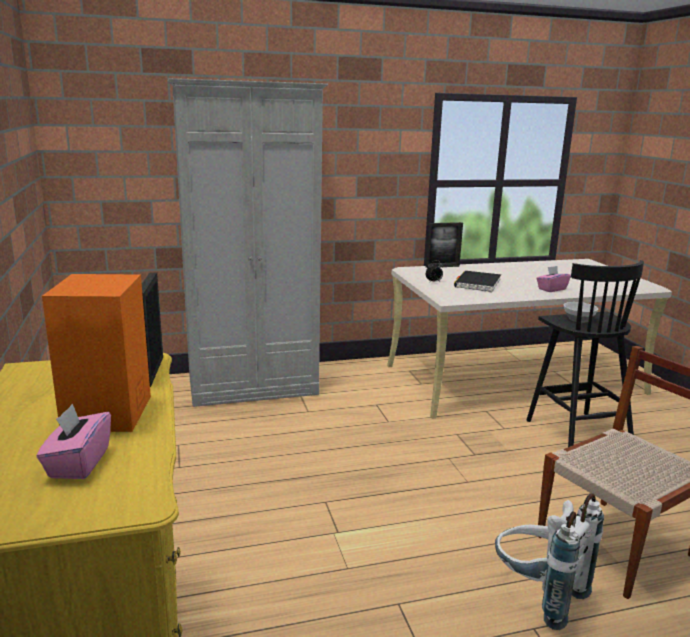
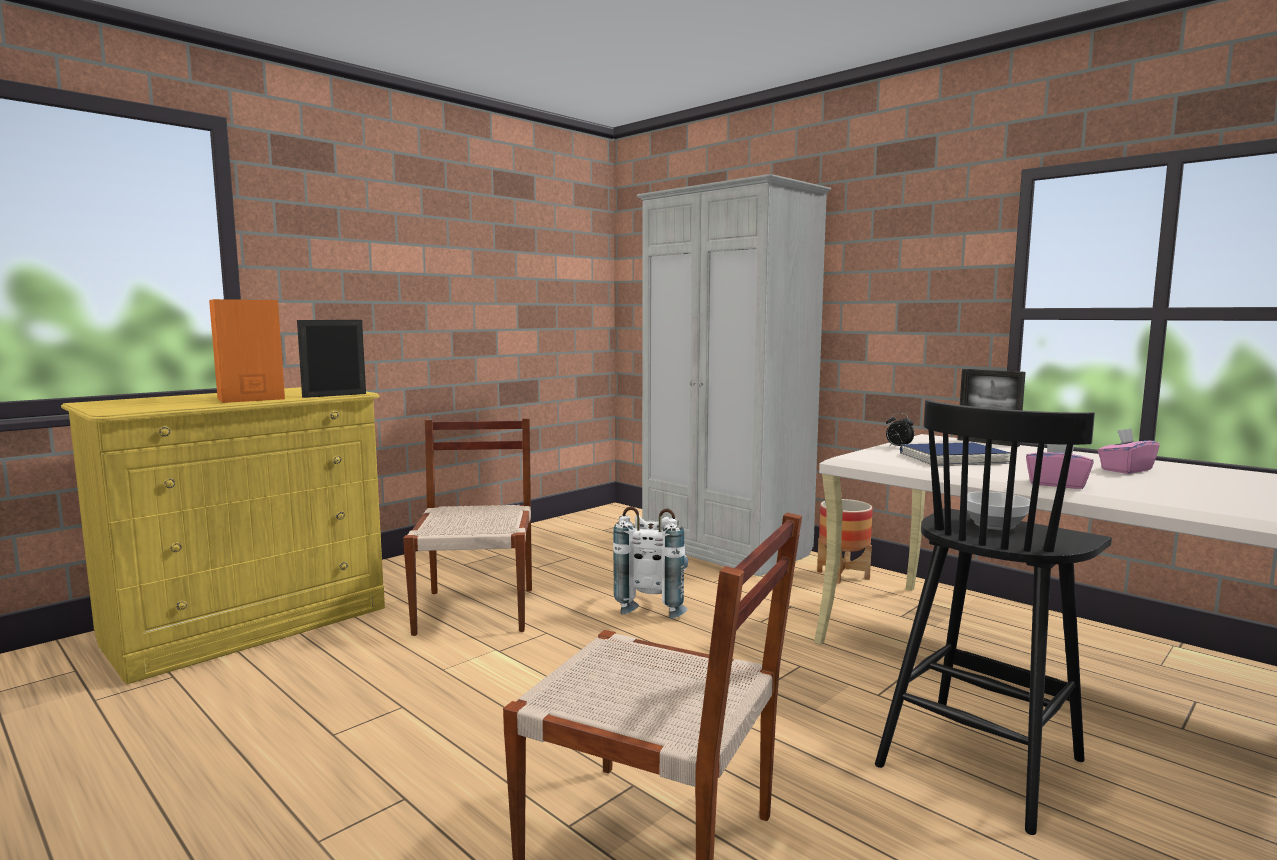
camera: 60 degrees right, 10 degrees down
pink tissue box [36,404,111,479] -> pink tissue box moved to [1097,428,1160,474]
black book [454,271,501,293] -> blue book [900,442,1011,466]
white backpack [495,494,604,630] -> white backpack moved to [613,507,688,619]
none -> chair [403,419,532,636]
none -> planter [817,499,873,584]

